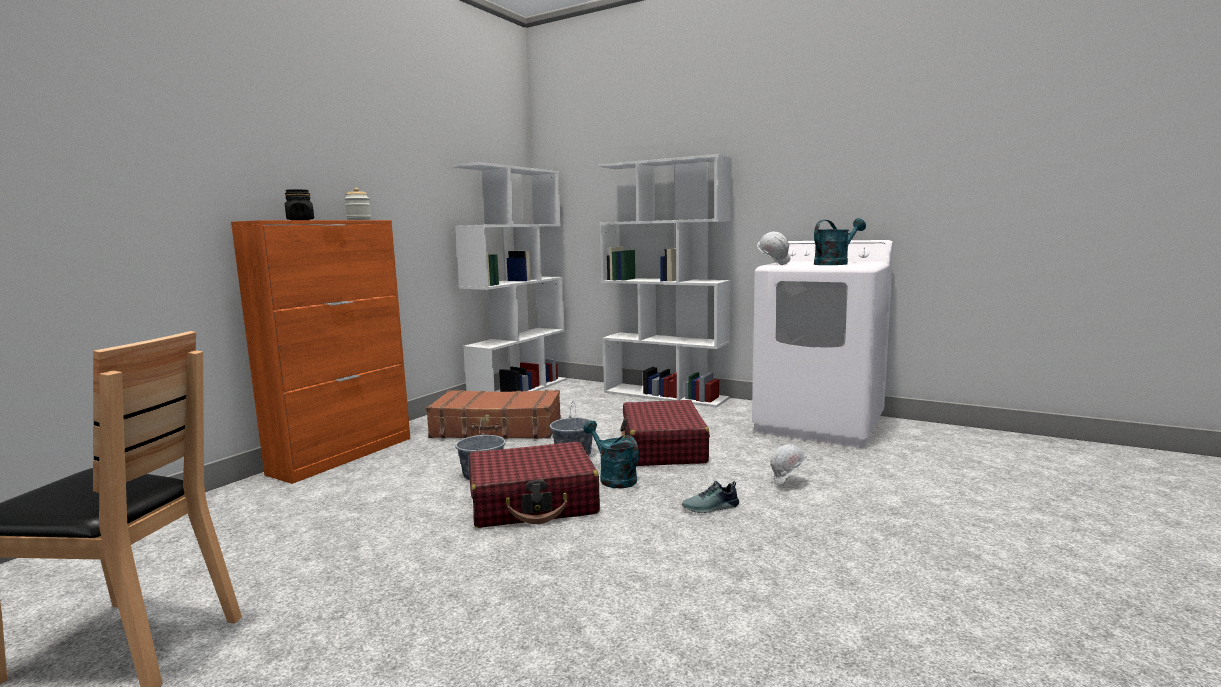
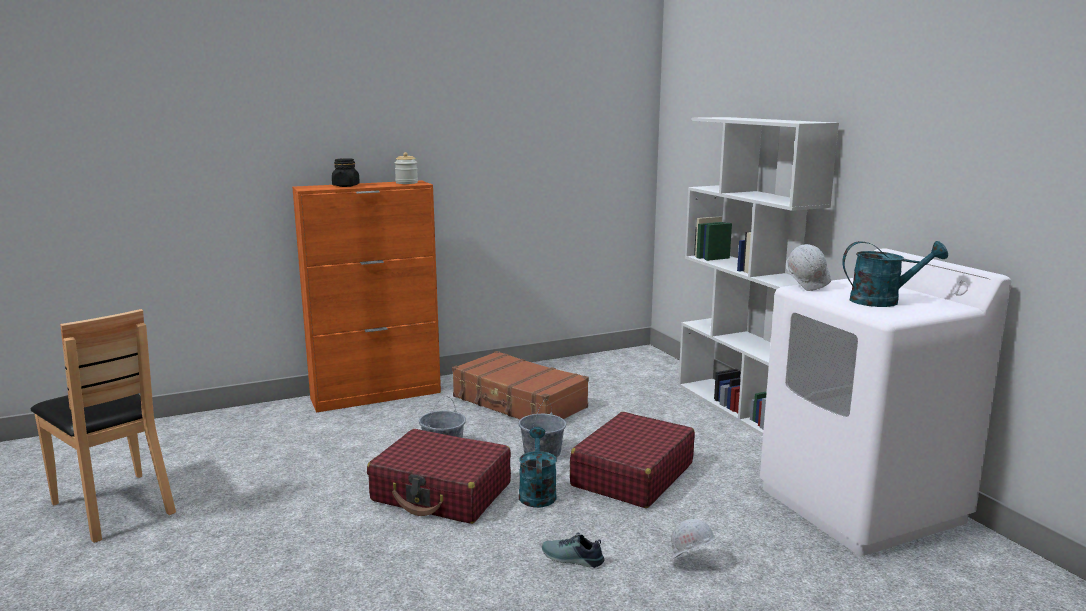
camera: 35 degrees right, 5 degrees up
white bookcase [451,162,566,392] -> none

